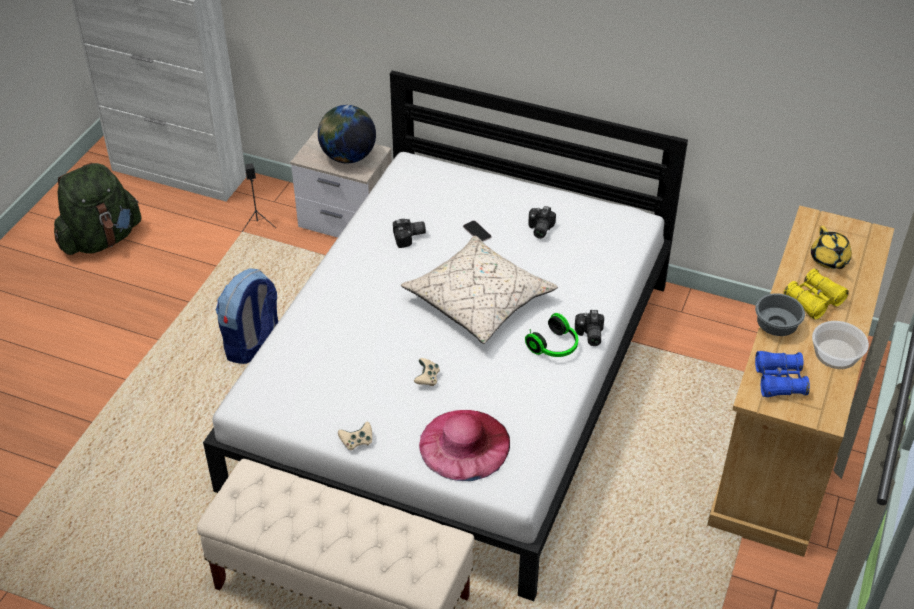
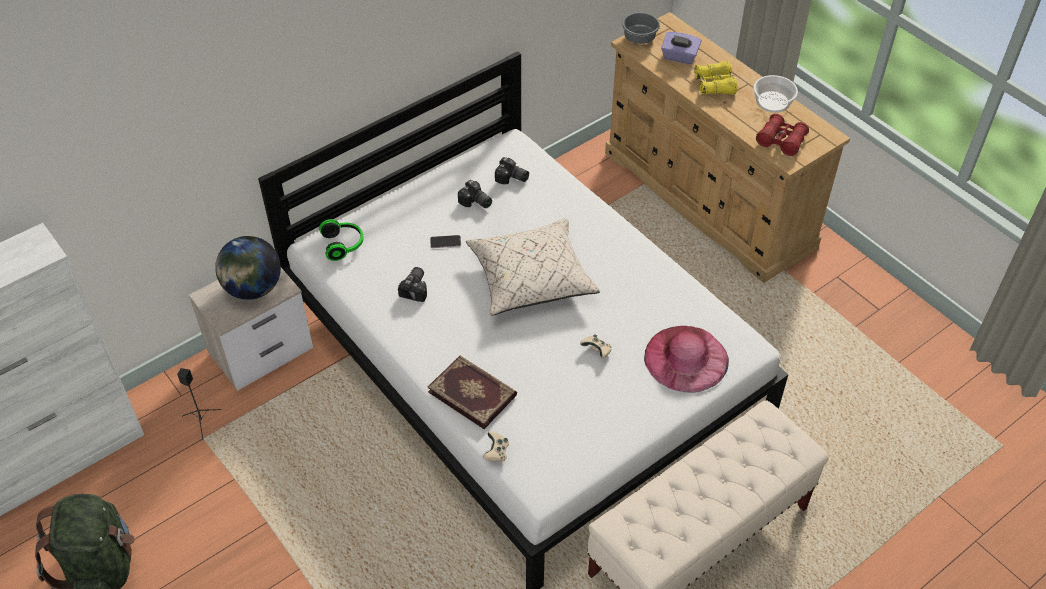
camera: 60 degrees left, 5 degrees up
backpack [216,268,278,364] -> none
beige game controller [338,422,372,450] -> beige game controller moved to [483,431,509,461]
headphones [525,313,578,357] -> headphones moved to [319,219,364,261]
camera [575,310,604,346] -> camera moved to [495,157,529,185]
grey bowl [755,293,805,336] -> grey bowl moved to [622,12,660,44]
blue binoculars [755,351,810,397] -> red binoculars [756,113,809,156]
yellow teapot [811,226,852,269] -> purple tissue box [661,32,701,64]
none -> book [427,356,517,429]

